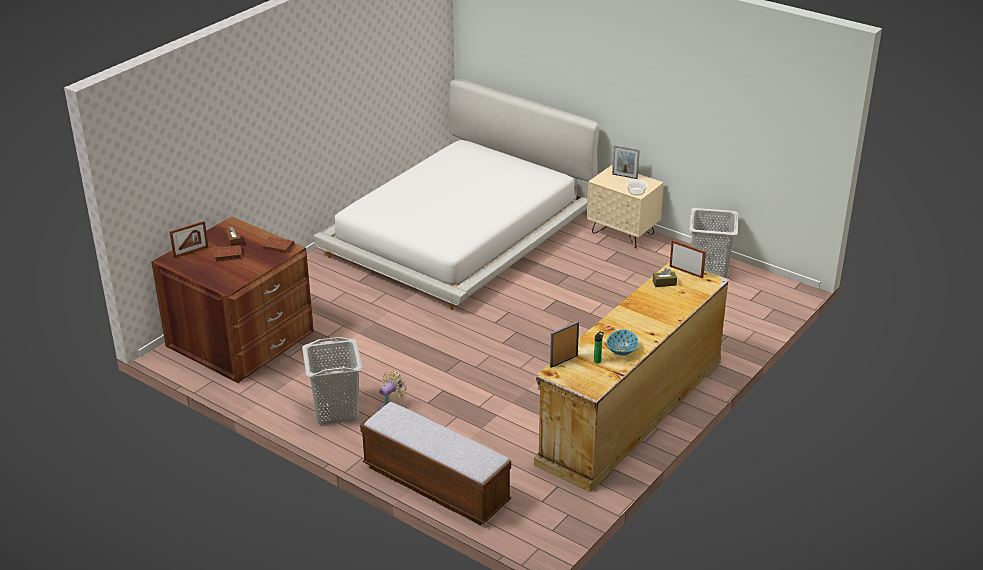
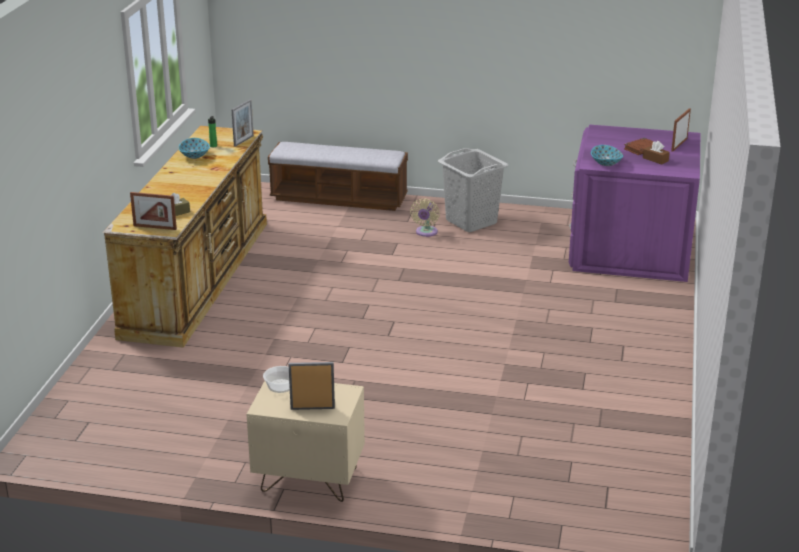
camera: 155 degrees right, 5 degrees down
brown dresser [151,216,314,383] -> purple dresser [569,124,700,282]
brown book [262,237,294,254] -> bowl [591,145,623,166]
white bed [313,79,599,310] -> none
grey laundry basket [689,208,738,278] -> none

